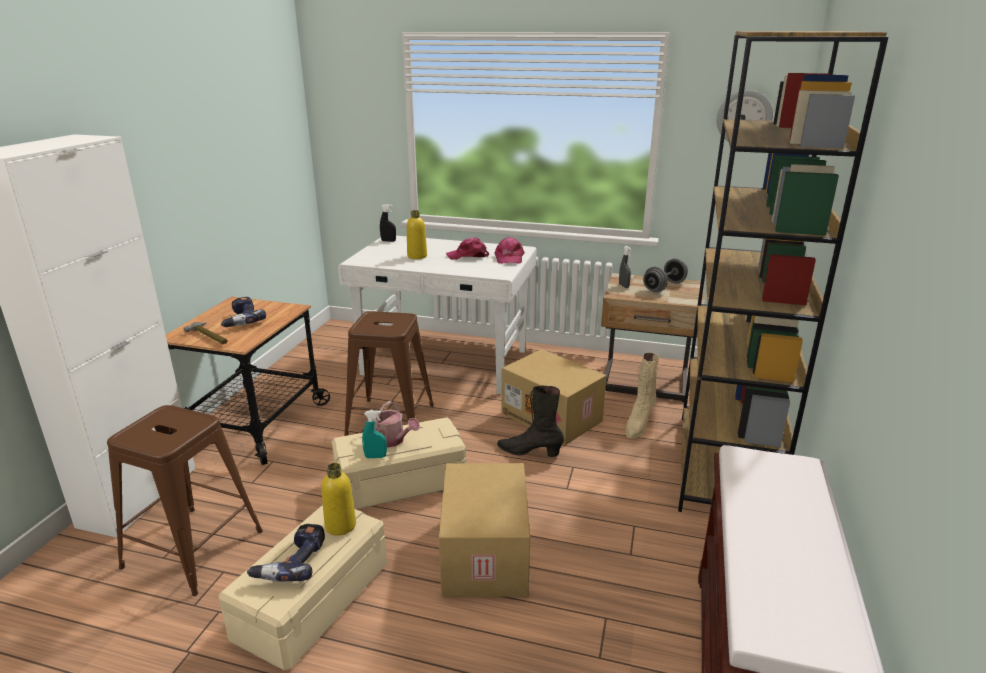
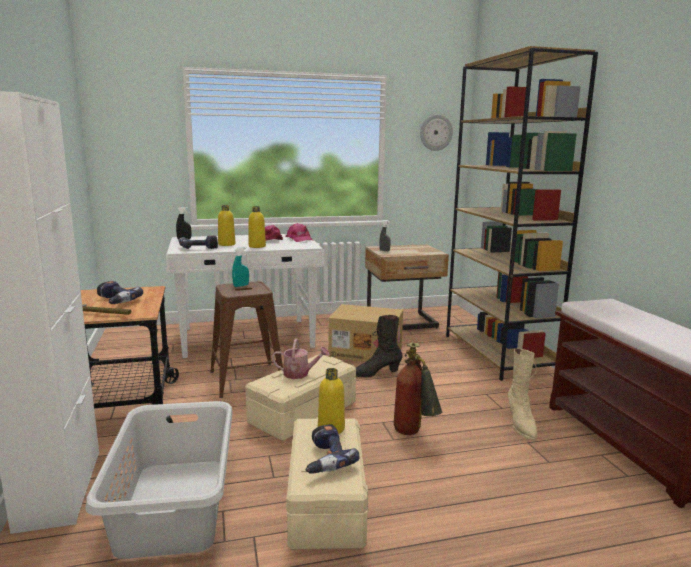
camera: 30 degrees left, 10 degrees down
brown stool [107,405,263,596] -> grey laundry basket [85,401,233,559]
turquoise spray bottle [362,410,387,458] -> turquoise spray bottle moved to [232,247,249,287]
cardboard box [439,463,530,597] -> fire extinguisher [394,342,442,435]
beige boot [626,353,659,438] -> beige boot moved to [508,349,537,440]
grey dumbbell [643,258,688,292] -> none
none -> power drill [178,235,218,249]
none -> yellow bottle [249,206,266,248]

